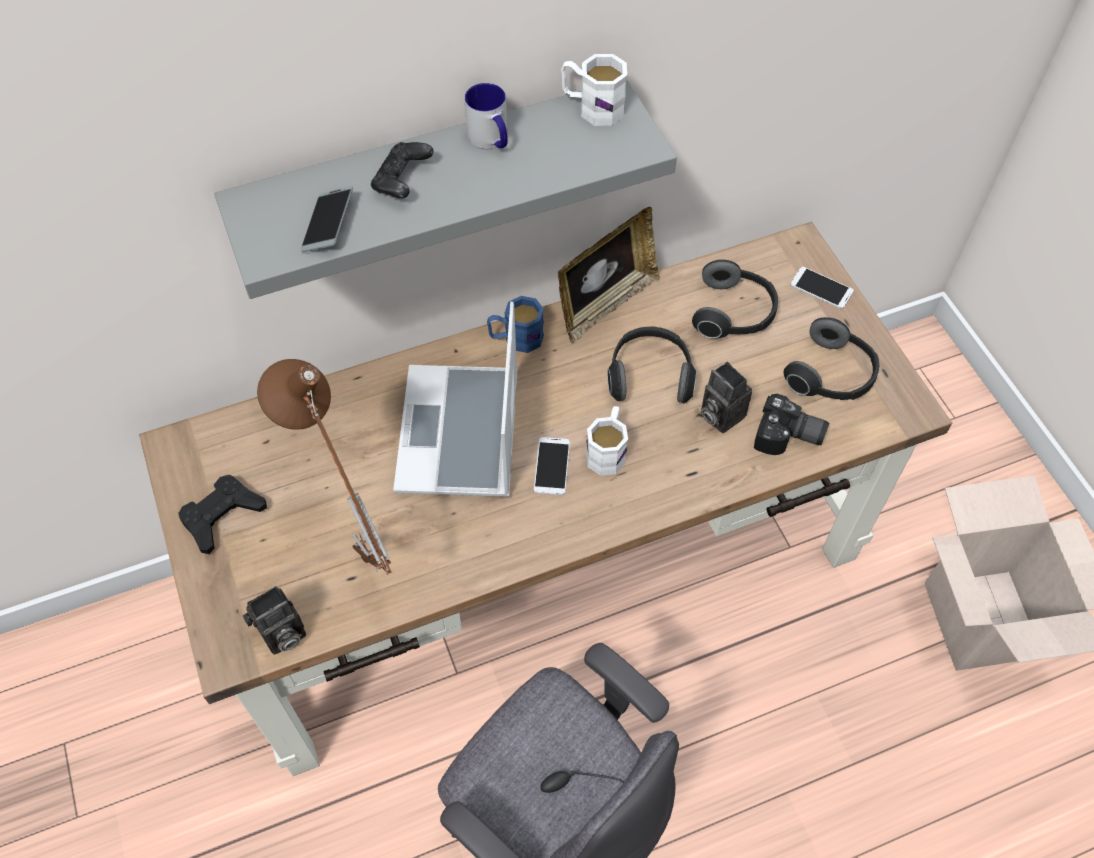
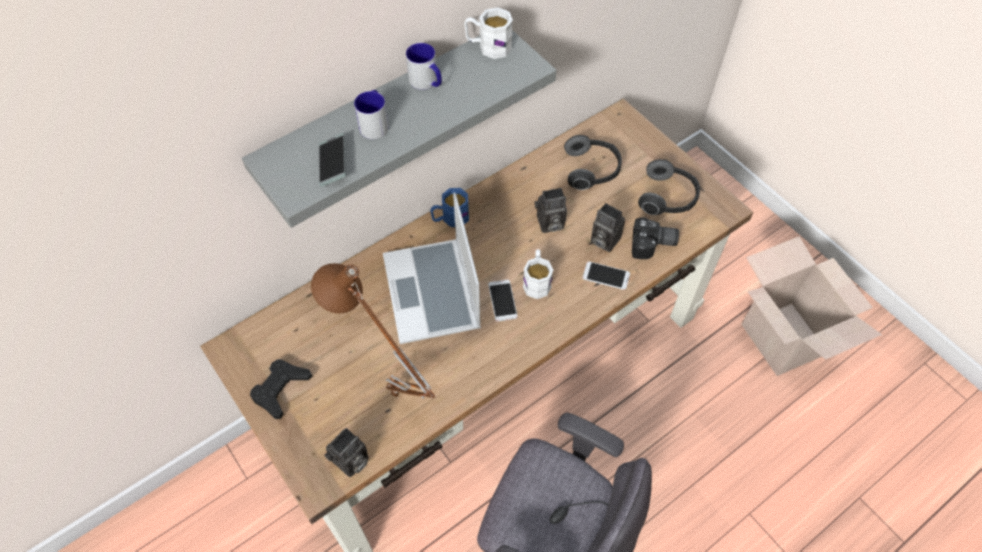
camera: 15 degrees left, 0 degrees up
black game controller [371,142,434,198] -> mug [354,90,389,139]
picture frame [558,207,660,343] -> none
headphones [607,327,697,403] -> camera [534,188,567,233]
phone [790,267,854,309] -> phone moved to [582,261,630,290]

